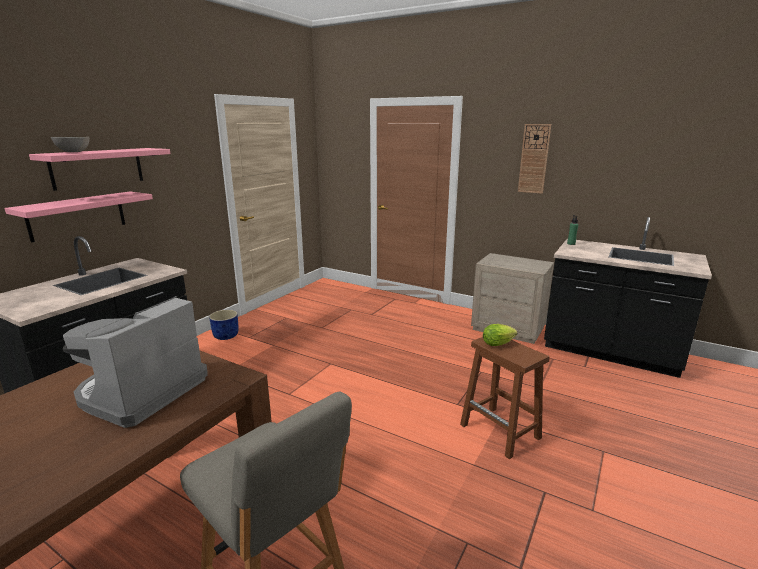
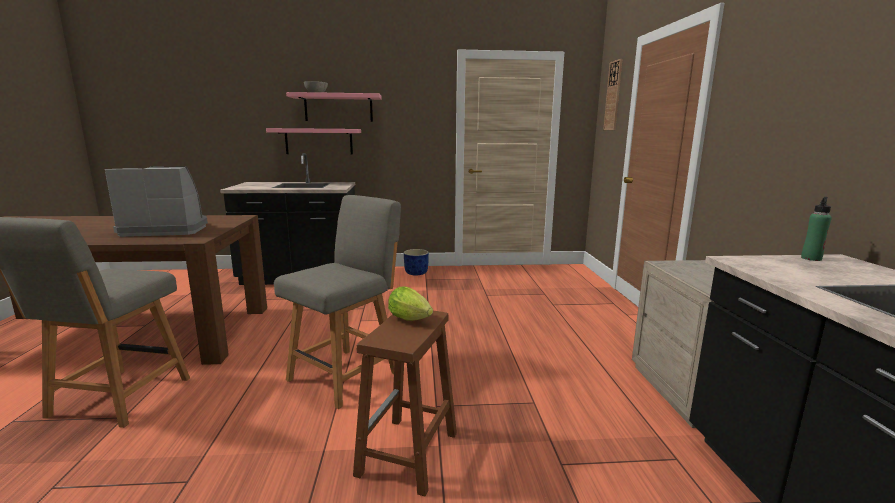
camera: 55 degrees right, 5 degrees down
wall clock [518,124,551,194] -> wall clock moved to [603,59,622,130]
none -> grey chair [274,195,401,409]

